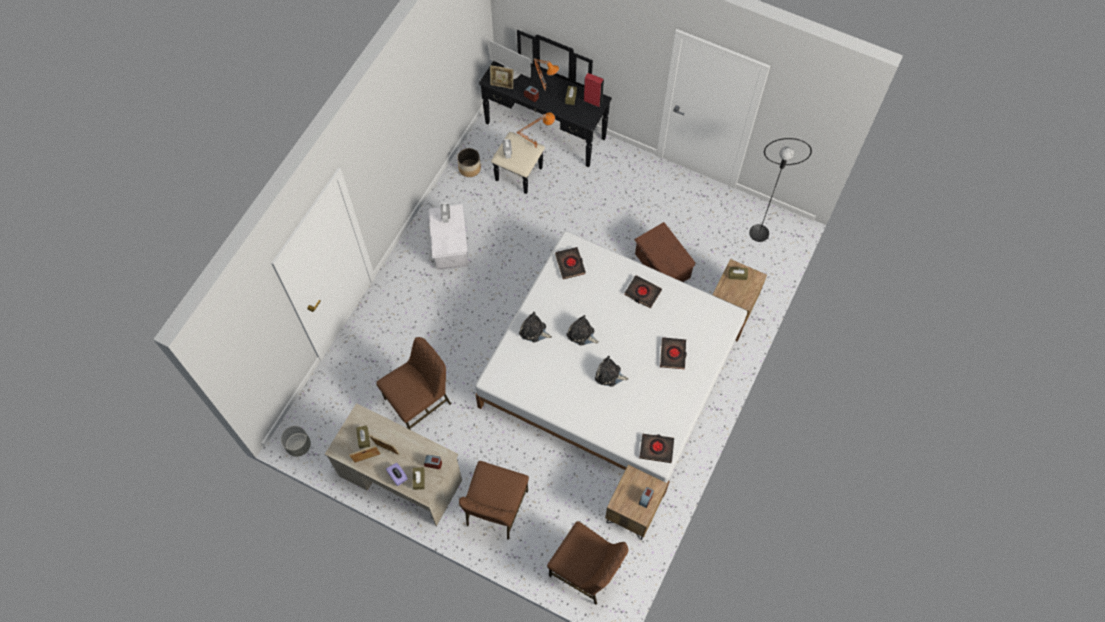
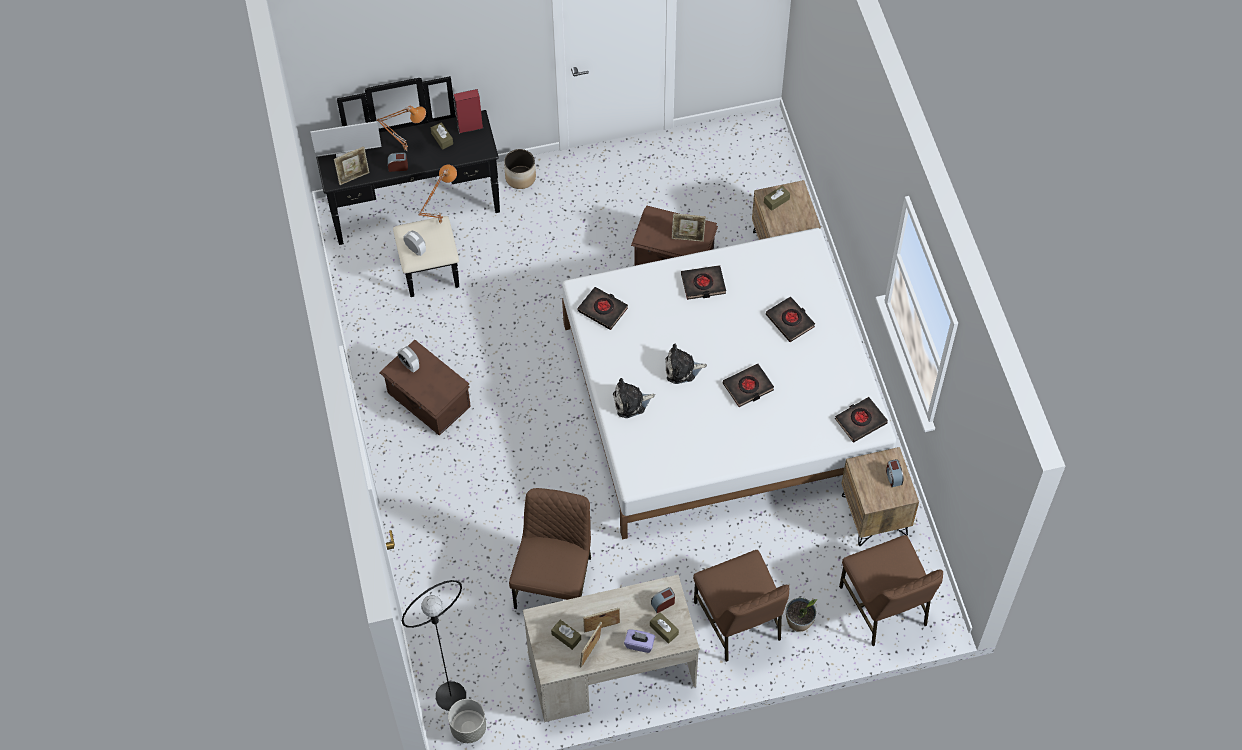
camera: 40 degrees left, 5 degrees down
white storage box [428,204,469,270] -> brown storage box [379,340,471,436]
planter [457,148,481,177] -> planter moved to [504,149,536,189]
brown chair [547,521,629,605] -> brown chair turned 75 degrees clockwise [839,535,943,646]
plush toy [595,356,629,387] -> black book [723,364,774,407]
black floor lamp [749,138,812,242] -> black floor lamp moved to [402,580,466,711]
none -> picture frame [672,213,706,242]
none -> potted plant [786,598,818,632]

